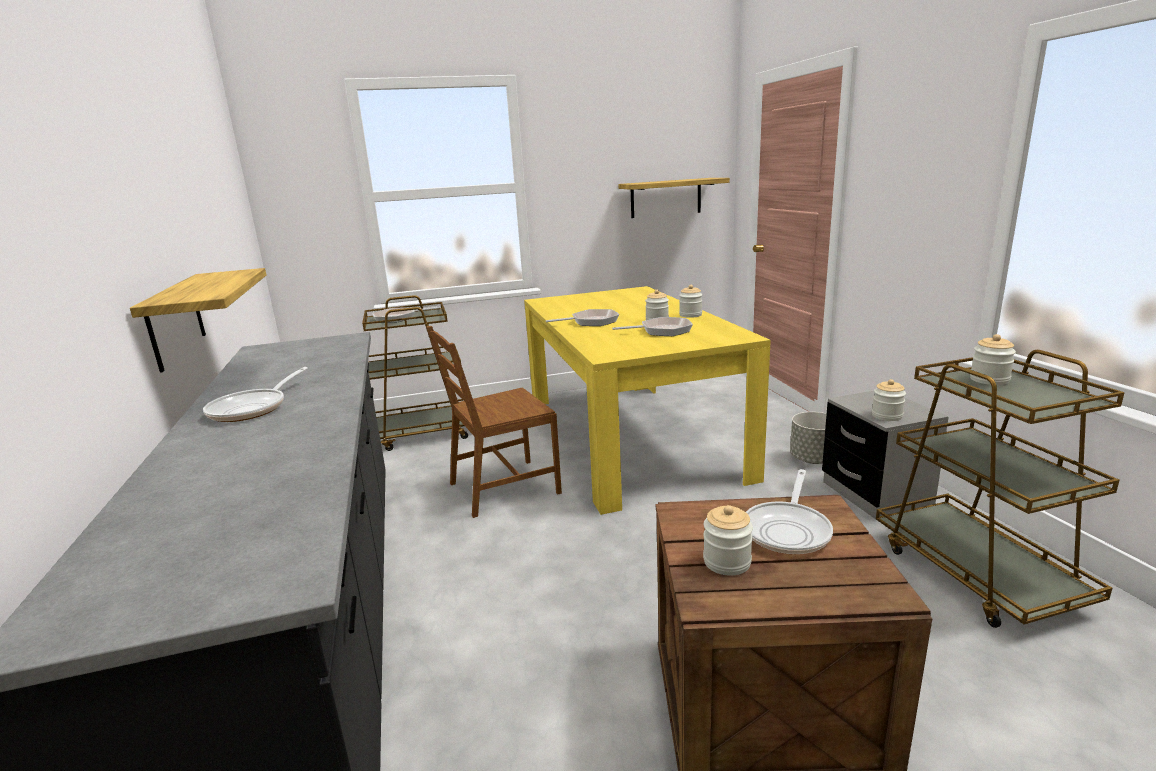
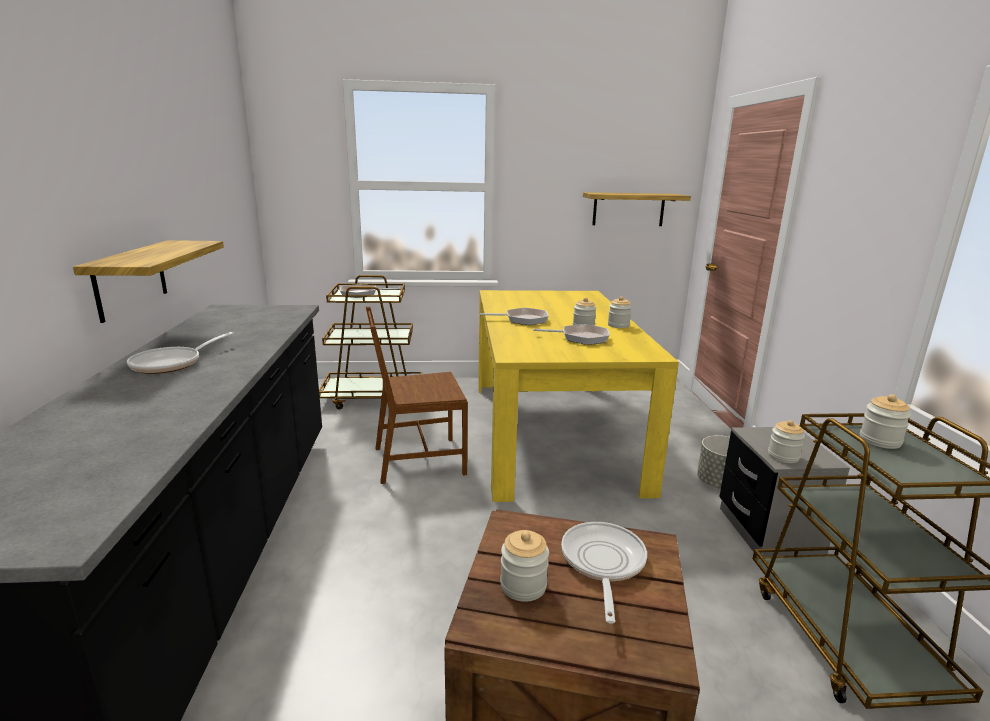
camera: 10 degrees right, 0 degrees up
frying pan [746,469,833,554] -> frying pan turned 150 degrees clockwise [561,522,647,624]

